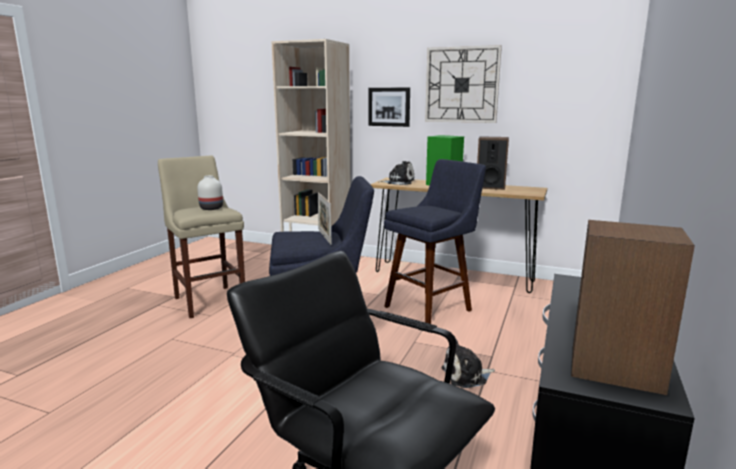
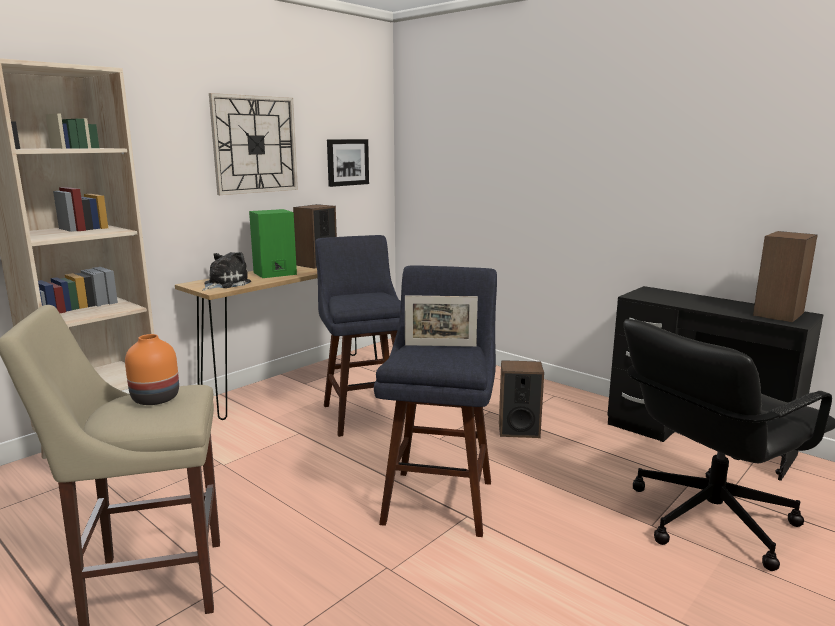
camera: 70 degrees left, 0 degrees up
white vase [197,175,223,210] -> orange vase [125,334,179,405]
picture [368,88,410,127] -> picture moved to [327,139,369,187]
plush toy [441,338,495,388] -> speaker [499,360,544,438]

